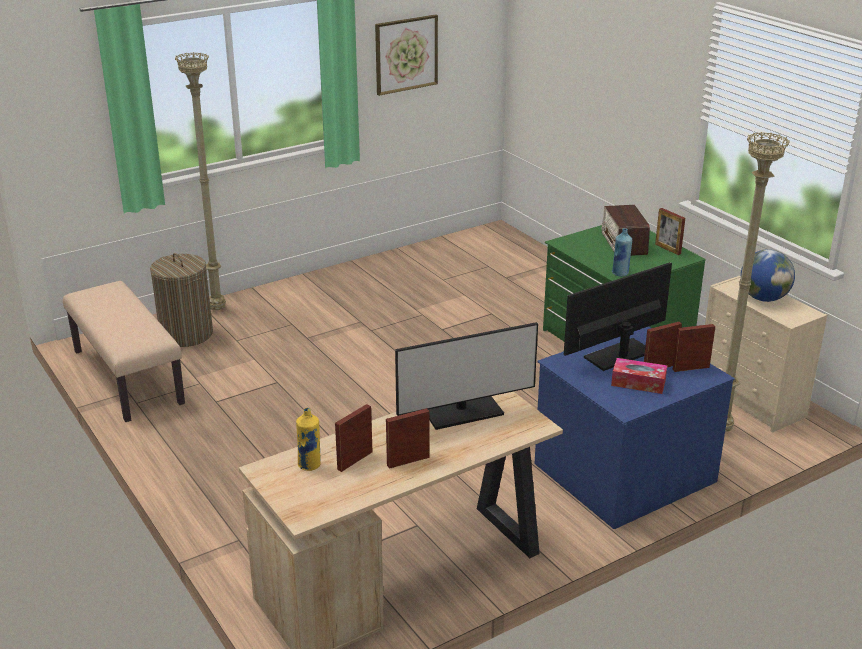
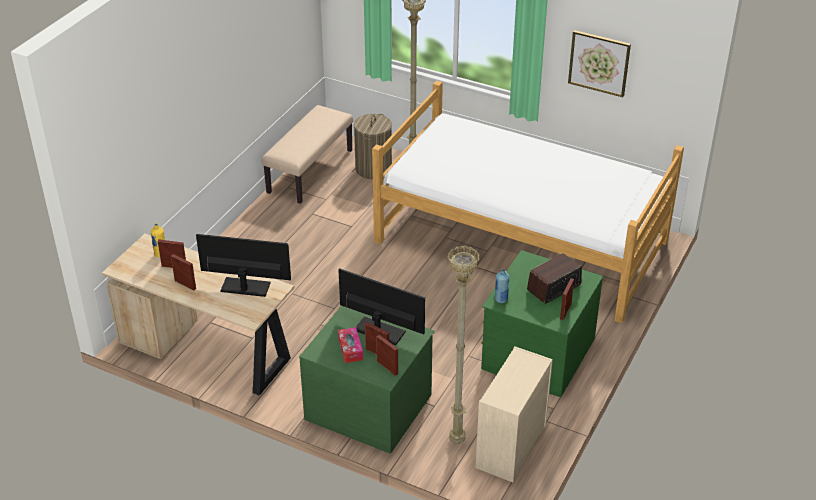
camera: 60 degrees right, 10 degrees up
monitor [395,322,538,430] -> monitor turned 150 degrees clockwise [196,234,291,297]
blue dresser [535,326,735,529] -> green dresser [299,306,435,454]
globe [741,249,795,302] -> none
none -> bed [372,80,684,323]

